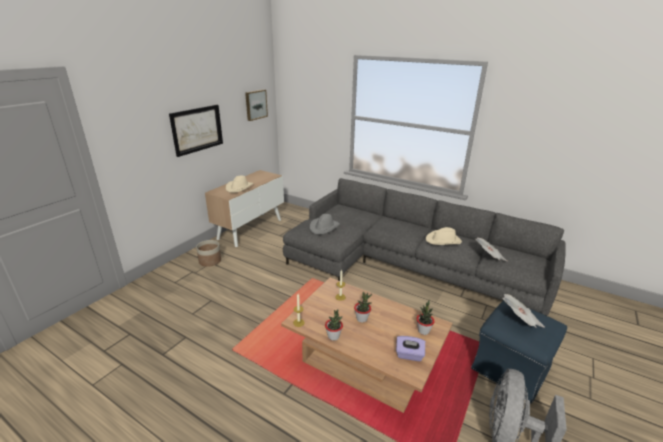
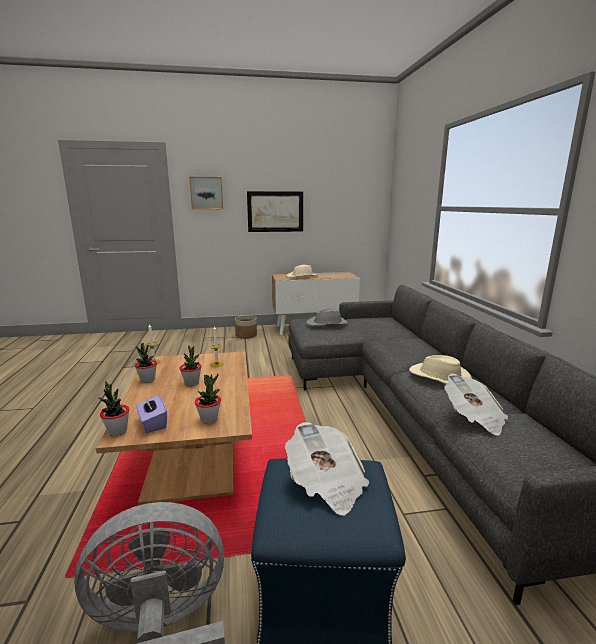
camera: 50 degrees right, 10 degrees down
picture [245,89,268,121] -> picture moved to [189,177,223,209]
none -> potted plant [99,381,129,436]

